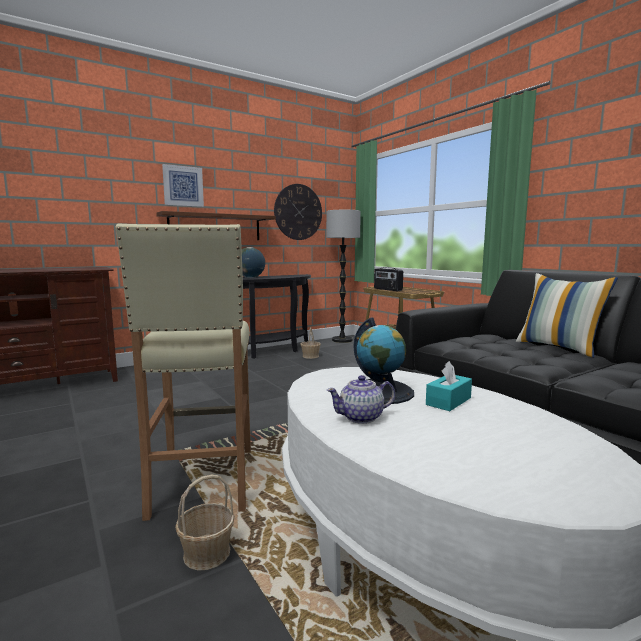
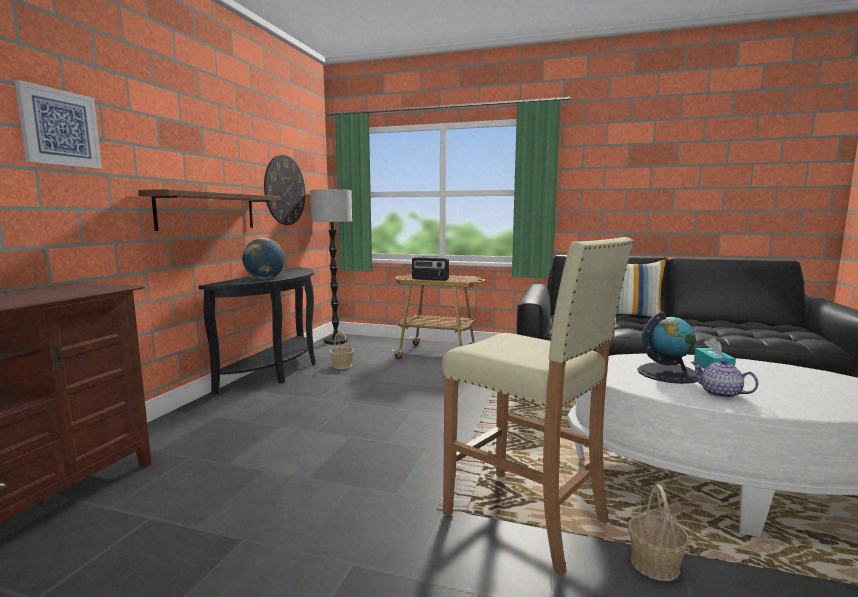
camera: 40 degrees left, 0 degrees up
picture [162,164,204,207] -> picture moved to [15,80,102,169]
teapot [326,375,395,424] -> teapot turned 105 degrees clockwise [691,359,758,398]

